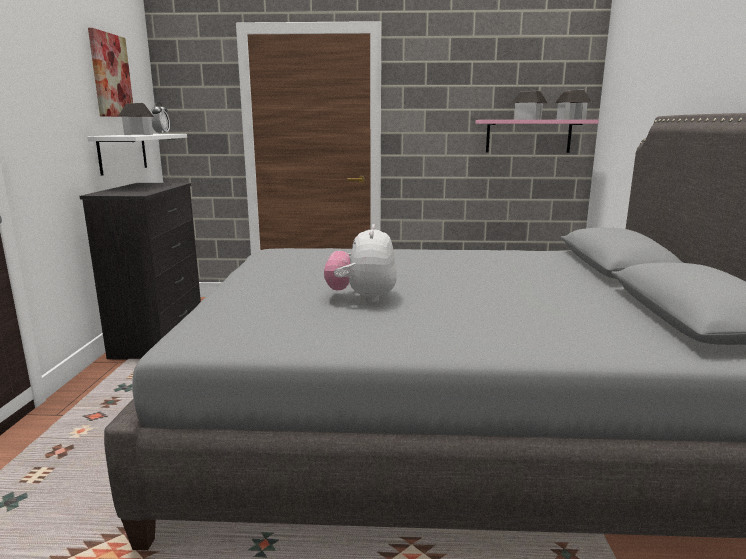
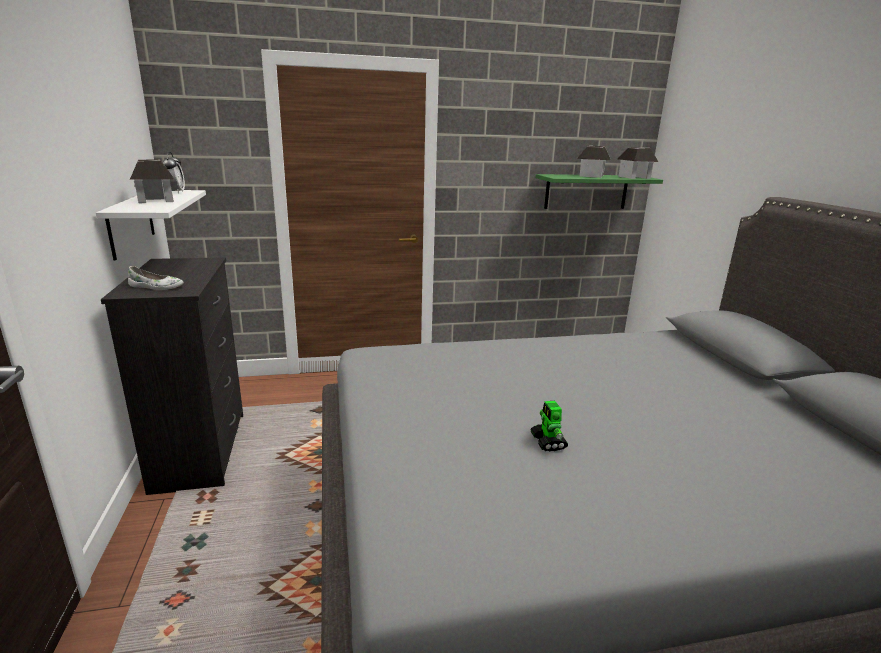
camera: 15 degrees left, 5 degrees up
picture [88,28,133,117] -> none
plush toy [324,224,397,303] -> toy robot [531,401,568,451]
pink shelf [476,120,599,153] -> green shelf [536,174,663,209]
none -> white shoe [128,266,184,290]

